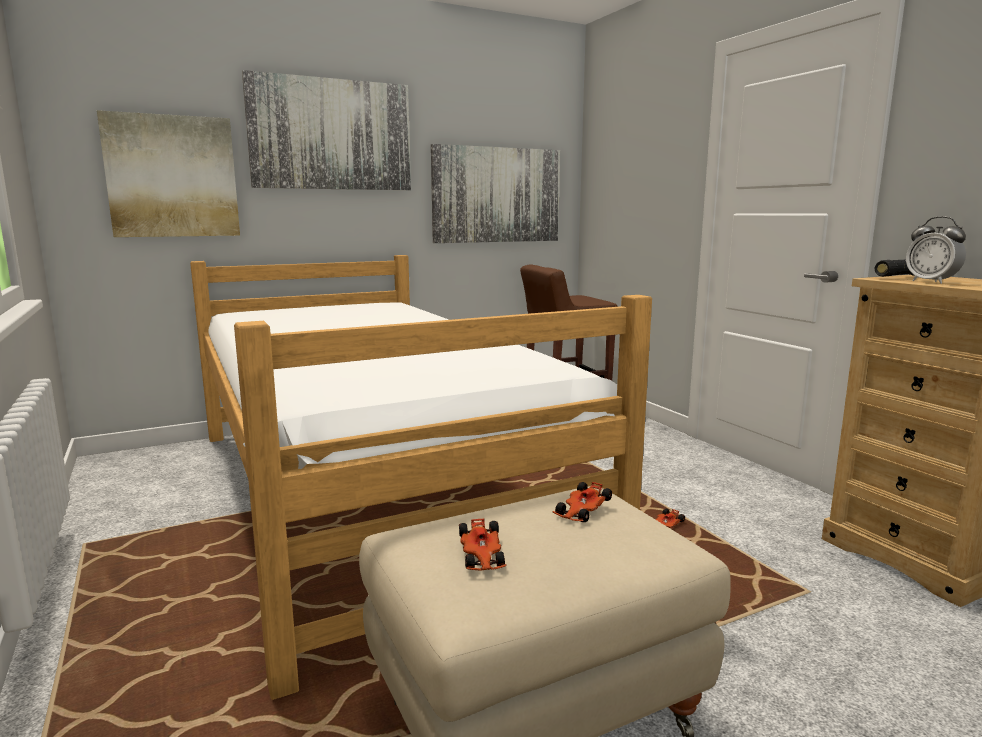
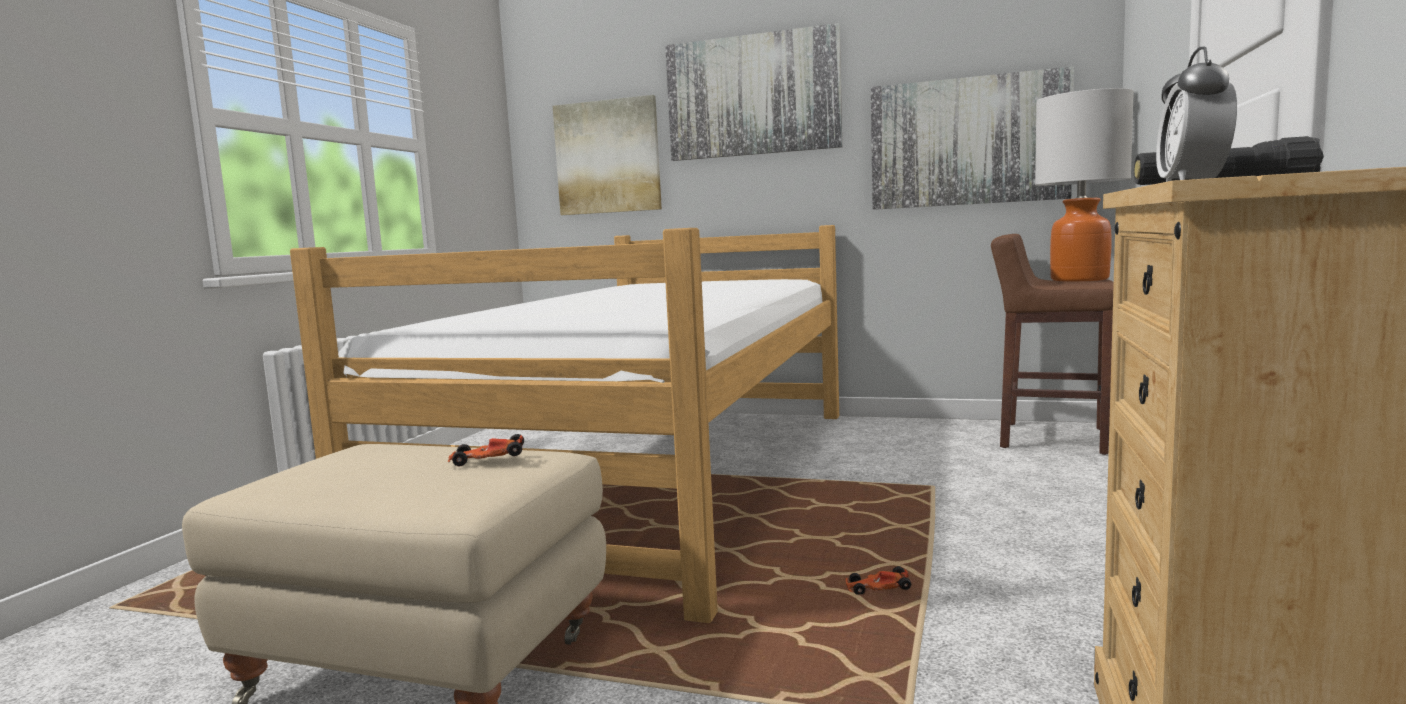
camera: 45 degrees right, 5 degrees down
toy car [459,519,507,571] -> none
none -> table lamp [1035,88,1134,282]

